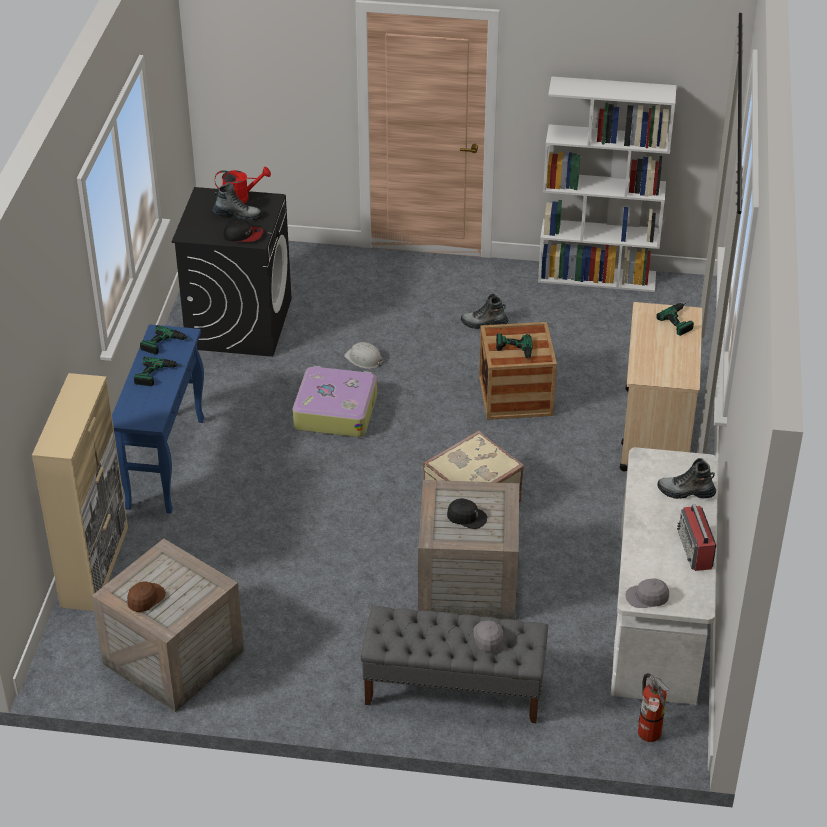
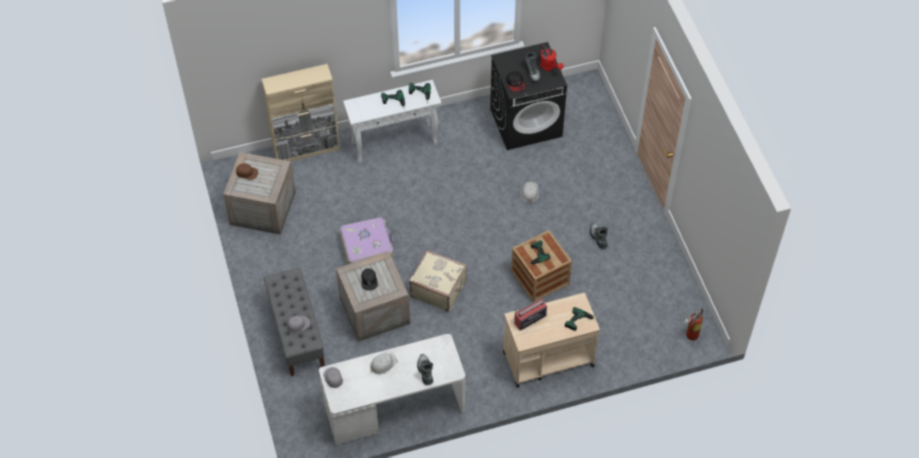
camera: 65 degrees right, 15 degrees up
blue console table [112,324,204,514] -> white console table [343,80,441,162]
suitcase [293,366,377,437] -> suitcase moved to [340,217,394,264]
white bookcase [538,76,676,292] -> none
fire extinguisher [638,673,670,742] -> fire extinguisher moved to [684,309,703,341]
radio [677,505,716,571] -> radio moved to [514,299,547,330]
none -> white hard hat [370,353,398,375]

